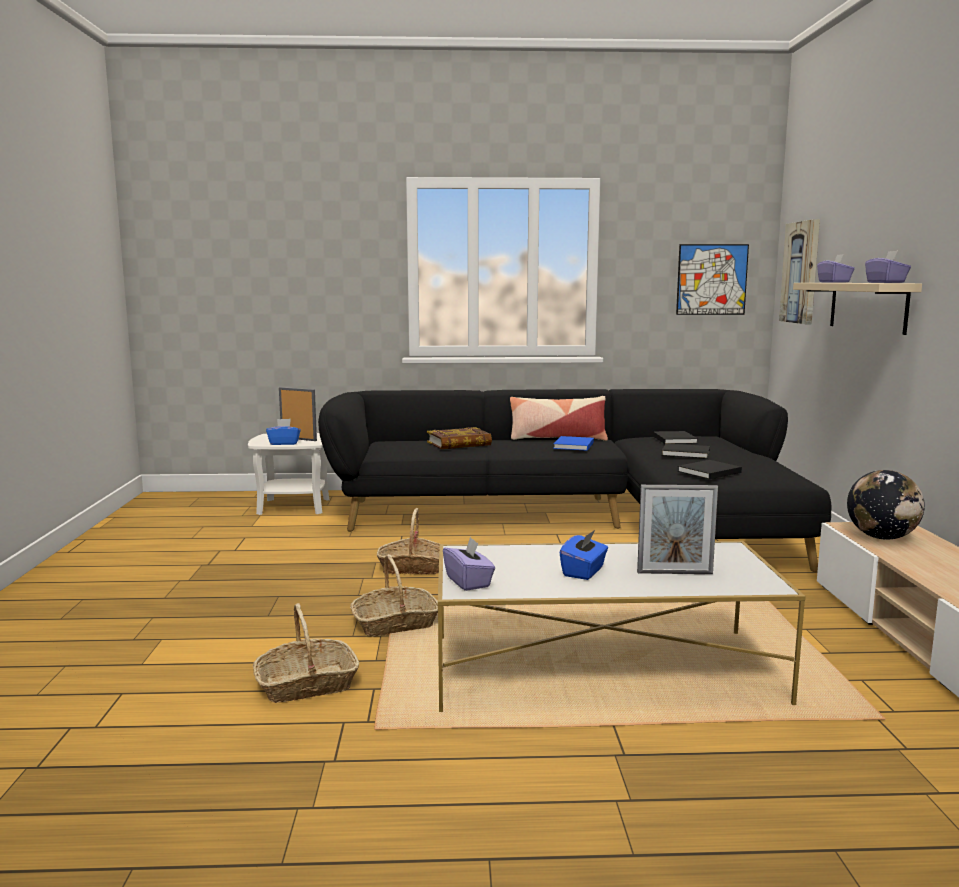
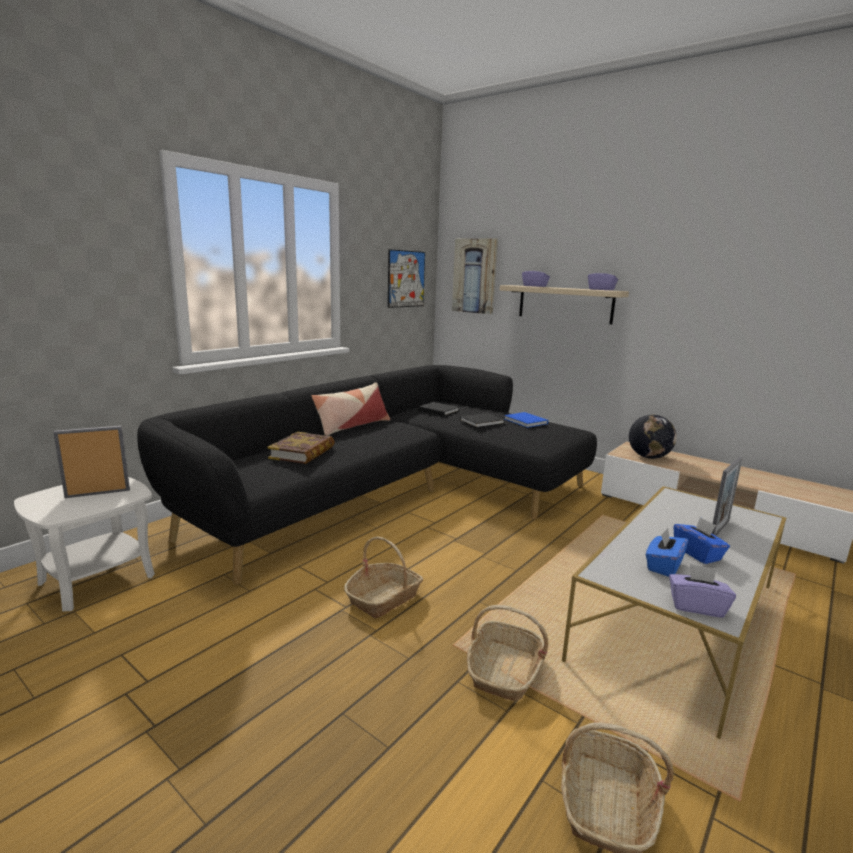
camera: 50 degrees left, 5 degrees up
blue tissue box [266,419,301,445] -> blue tissue box moved to [646,527,688,577]
blue book [553,436,594,451] -> blue book moved to [504,412,548,428]
black book [677,460,742,479] -> none

